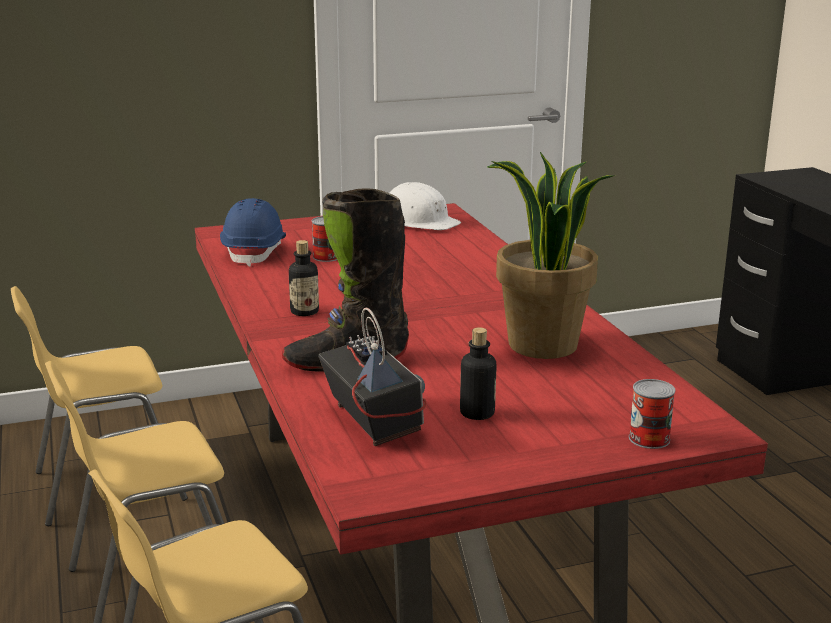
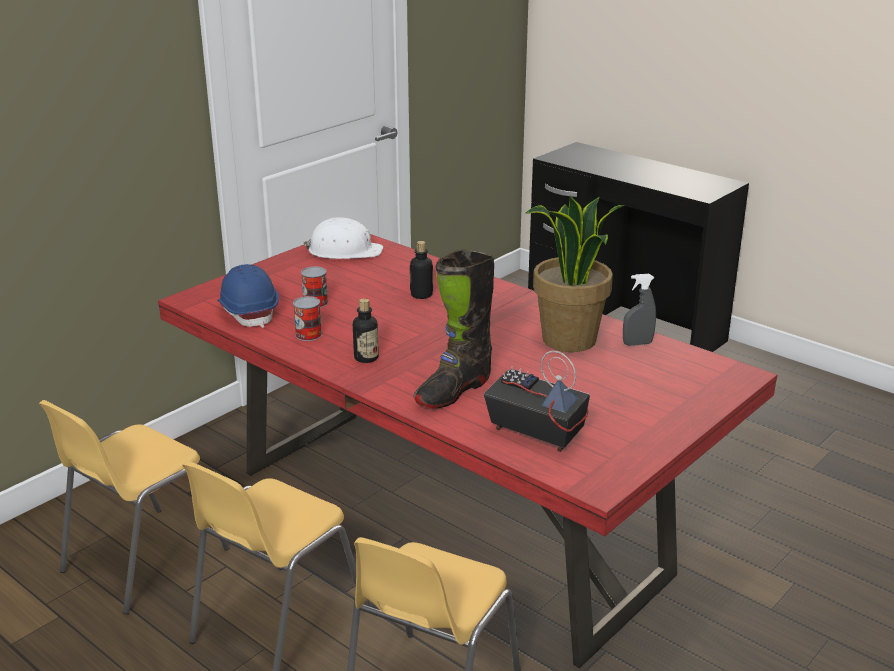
camera: 30 degrees left, 5 degrees up
bottle [460,327,497,420] -> bottle moved to [410,241,433,299]
can [629,379,675,449] -> can moved to [293,296,322,341]
none -> grey spray bottle [623,274,656,346]

